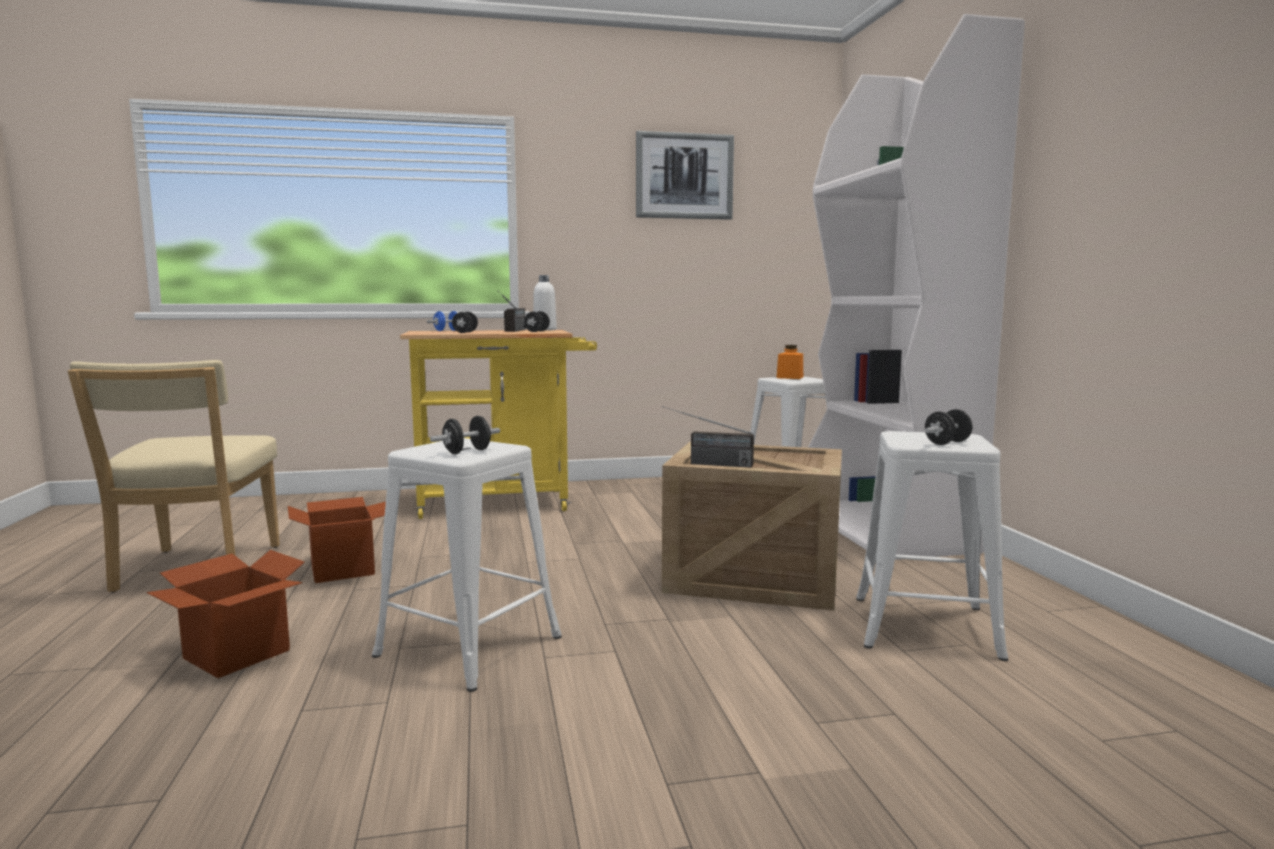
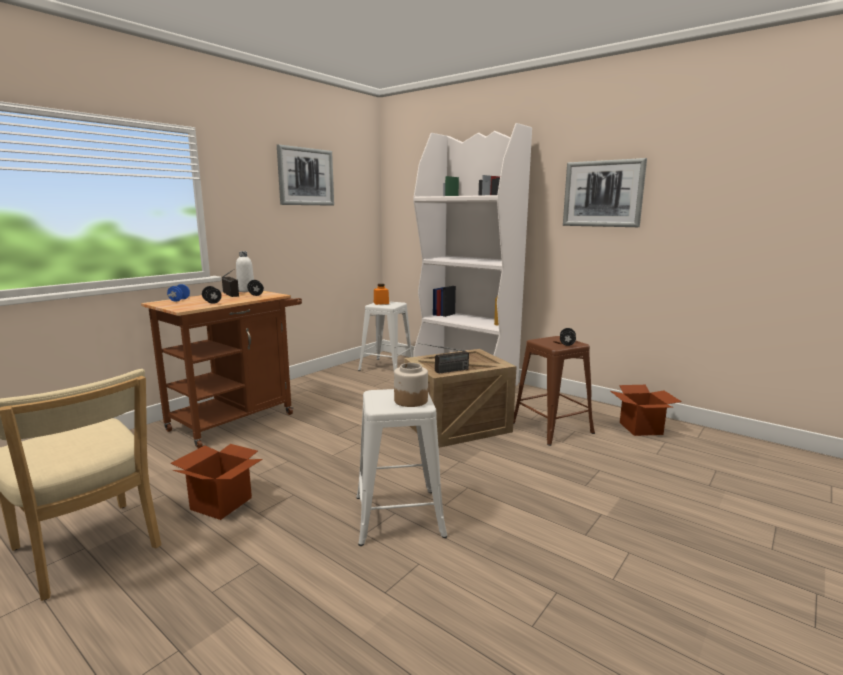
camera: 40 degrees left, 5 degrees up
cardboard box [146,550,305,678] -> cardboard box moved to [610,385,682,436]
yellow cart [400,330,597,519] -> brown cart [141,291,302,449]
black dumbbell [430,416,500,454] -> jar [394,363,428,407]
white stool [856,431,1008,661] -> brown stool [513,336,595,446]
none -> picture [563,158,647,227]

